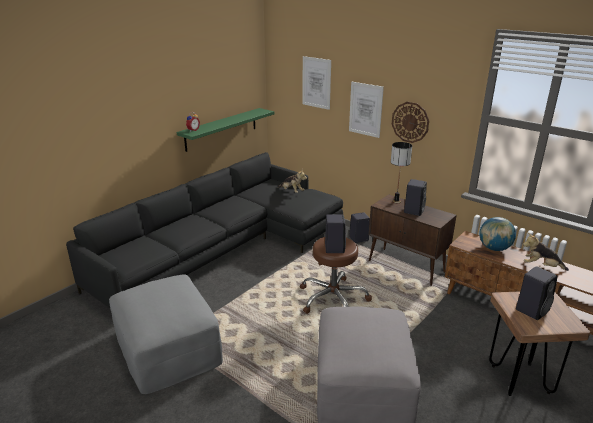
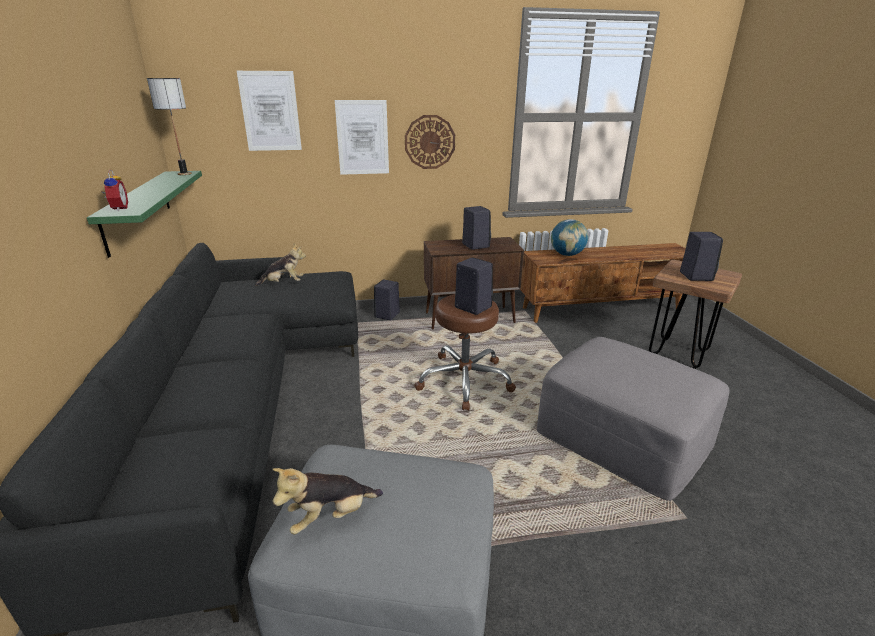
camera: 50 degrees left, 0 degrees up
table lamp [391,142,412,203] -> table lamp moved to [147,78,191,175]
plush toy [523,233,569,271] -> plush toy moved to [272,468,383,534]

